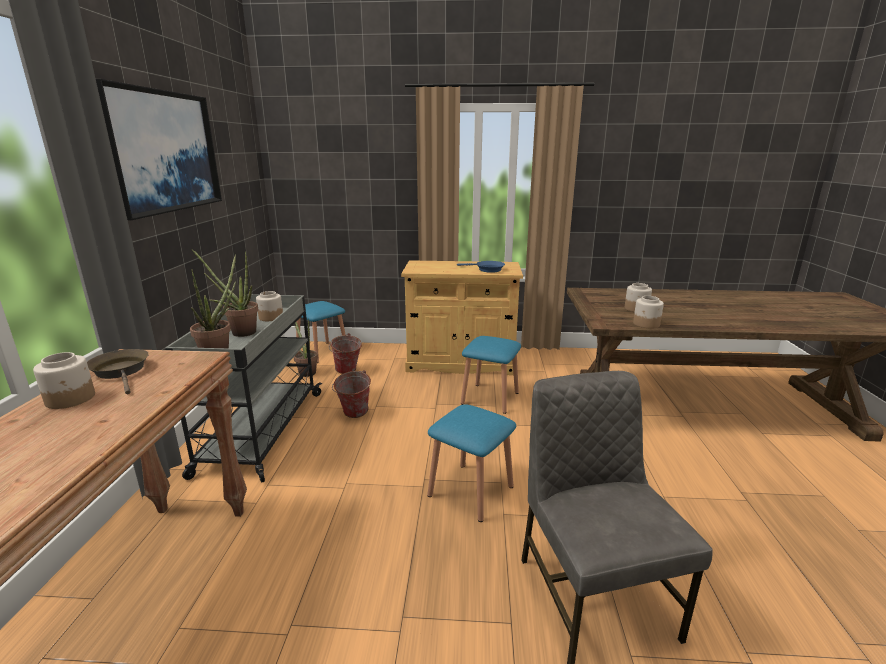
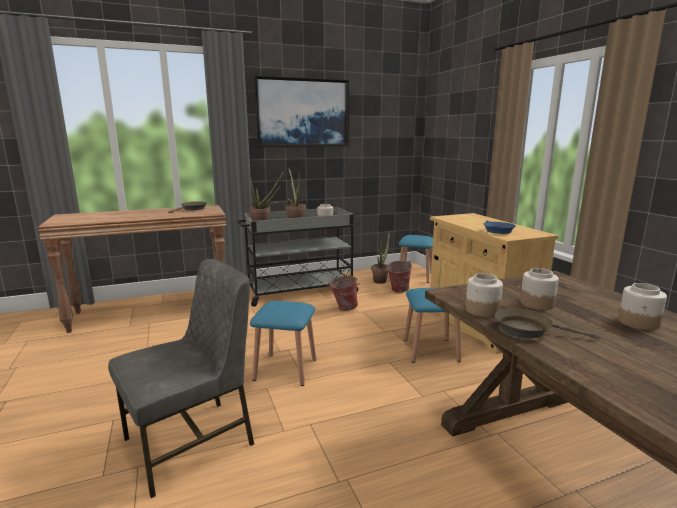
camera: 65 degrees right, 5 degrees down
jar [33,352,95,409] -> jar moved to [618,283,667,330]
none -> brown frying pan [495,308,600,339]

